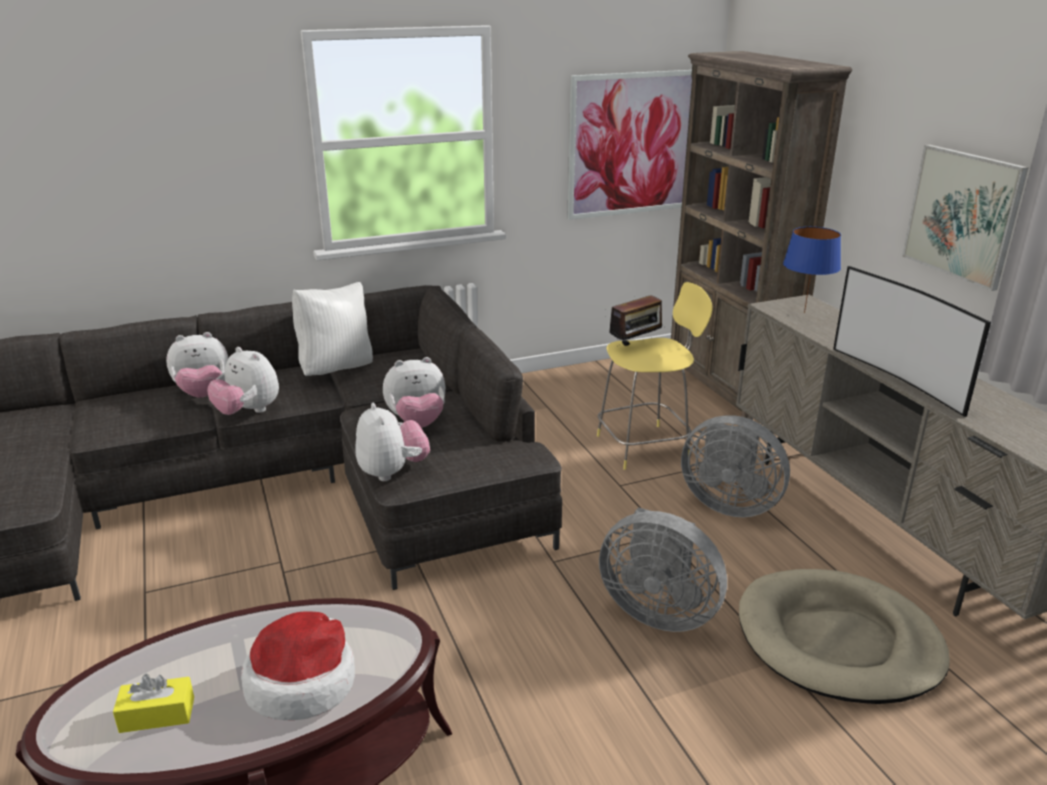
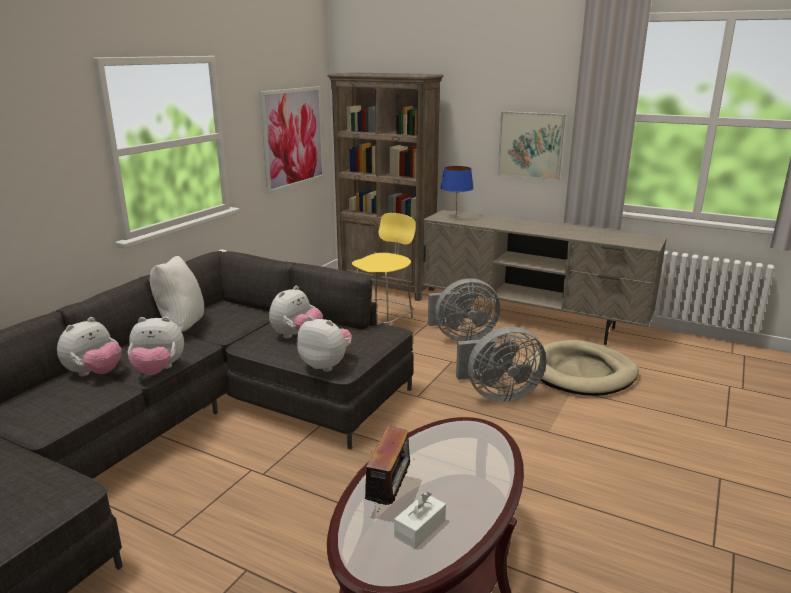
camera: 40 degrees left, 5 degrees down
yellow tissue box [113,674,194,733] -> white tissue box [394,492,446,549]
hat [241,612,355,720] -> none
radio [610,295,664,346] -> radio moved to [365,426,415,512]
television [833,266,991,417] -> none

